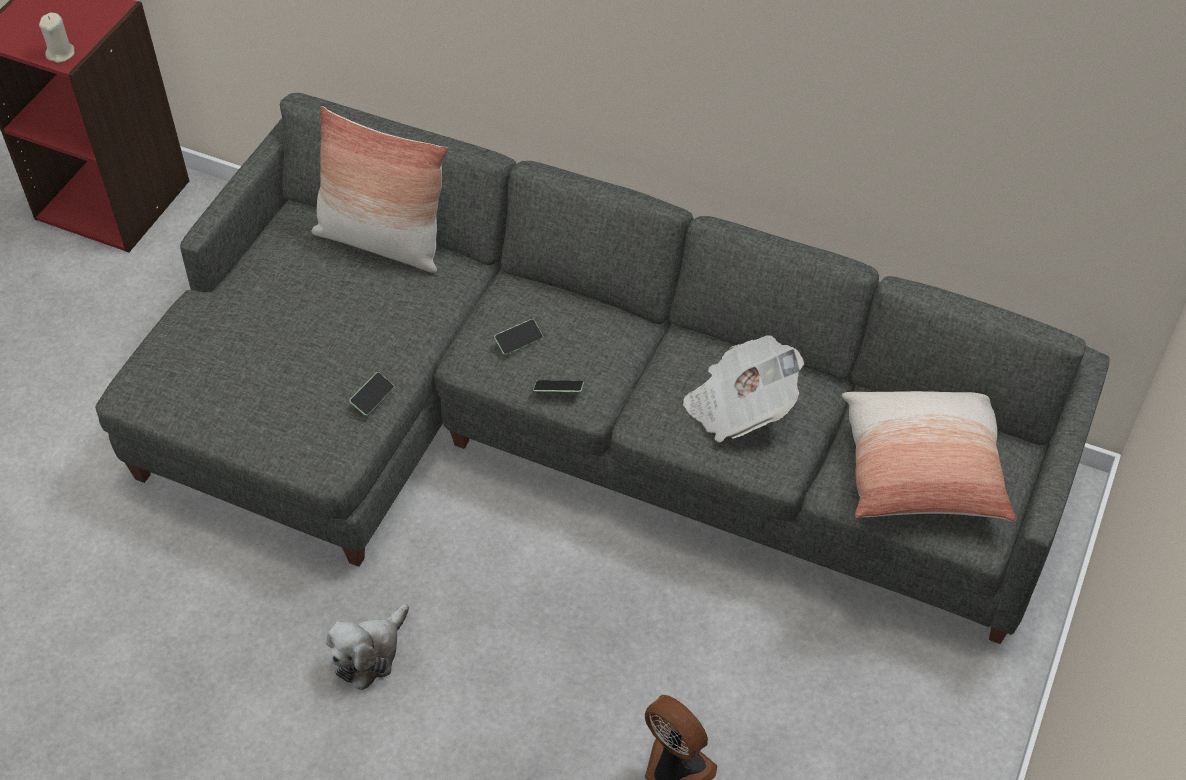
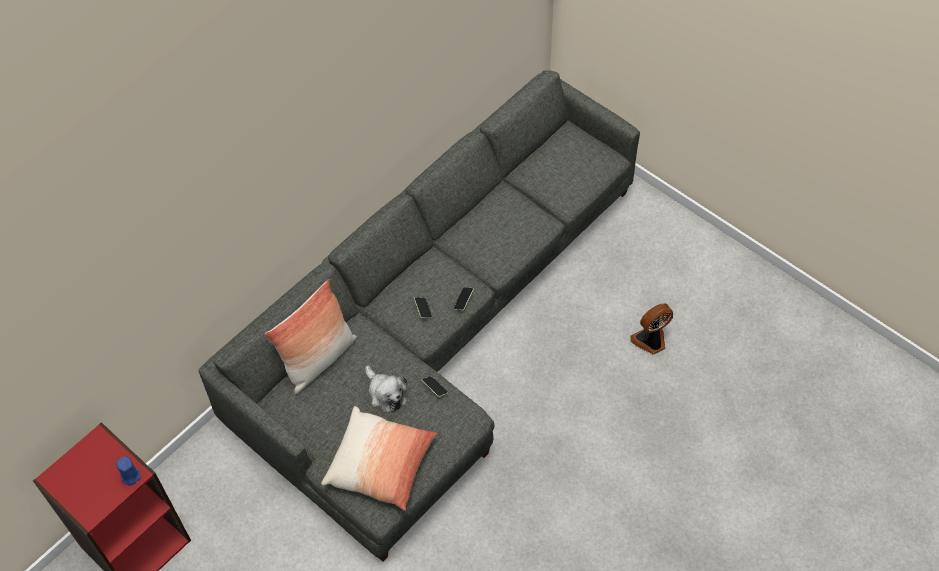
camera: 70 degrees left, 5 degrees up
beige candle [39,12,74,63] -> blue candle [116,457,141,486]
plush toy [326,604,409,690] -> plush toy moved to [365,365,407,413]
newspaper [683,335,804,442] -> none
pillow [842,391,1016,522] -> pillow moved to [321,406,438,511]

